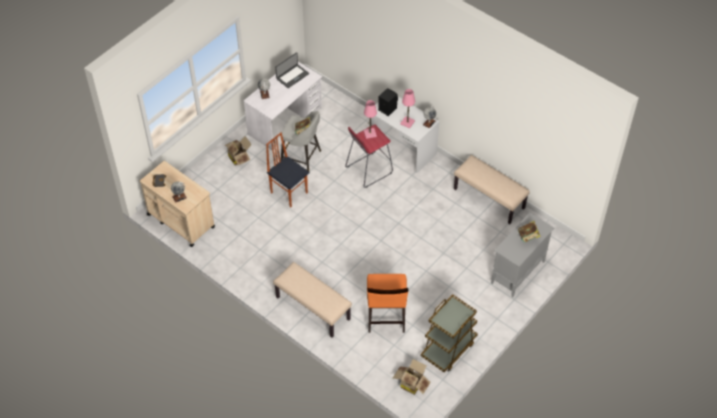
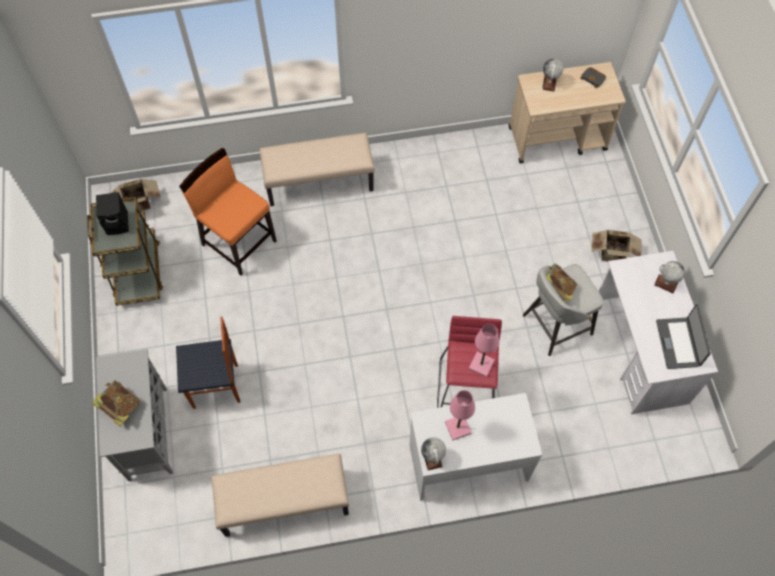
camera: 130 degrees right, 10 degrees up
chair [266,133,309,207] -> chair moved to [176,317,241,409]
black speaker [378,88,398,116] -> black speaker moved to [96,192,129,235]

